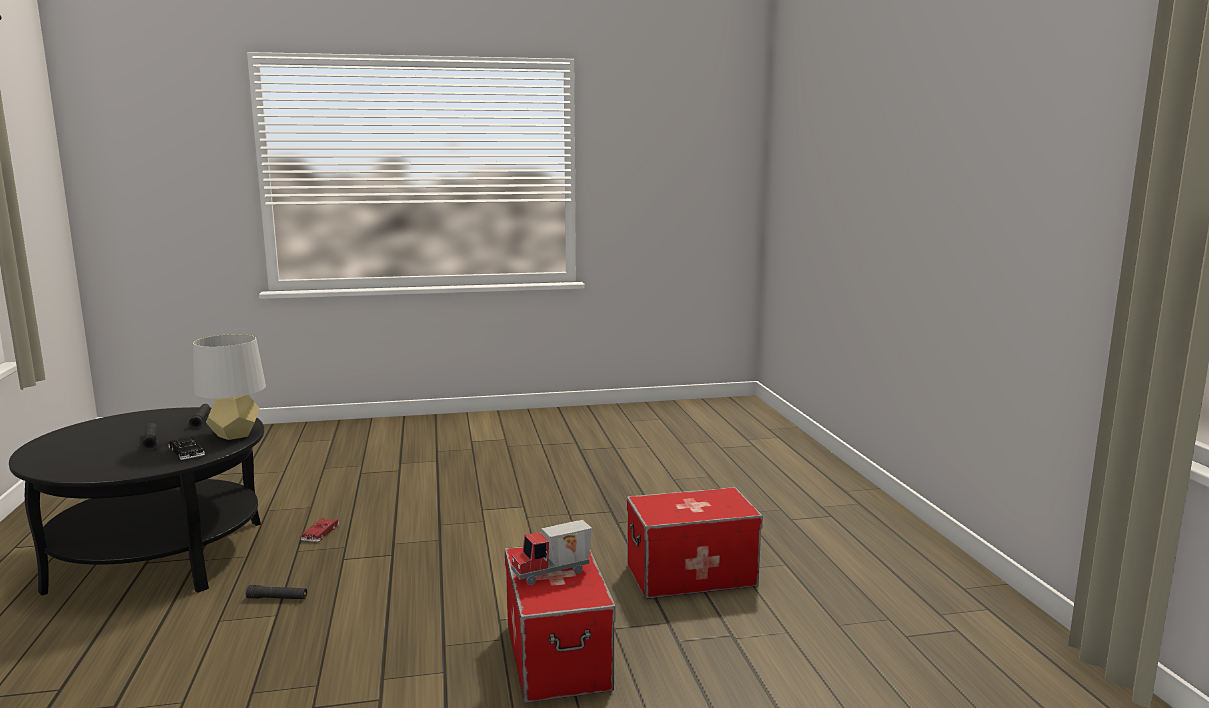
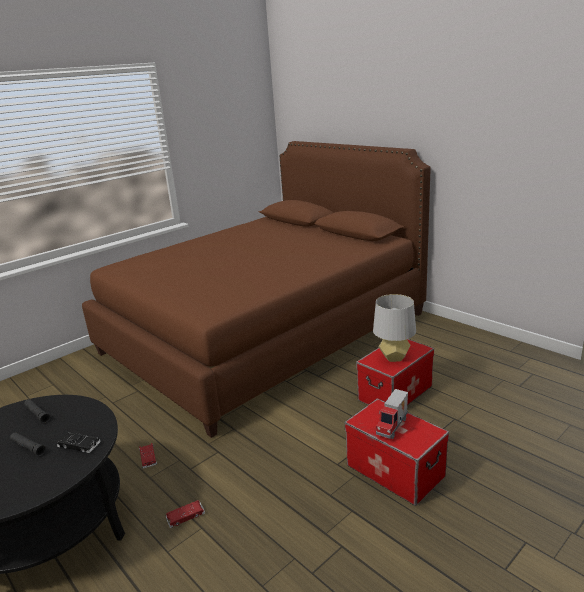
camera: 30 degrees left, 10 degrees up
grey table lamp [193,334,266,440] -> grey table lamp moved to [373,294,416,362]
black flashlight [246,585,307,599] -> red toy car [166,500,205,528]
none -> brown bed [82,141,431,438]

